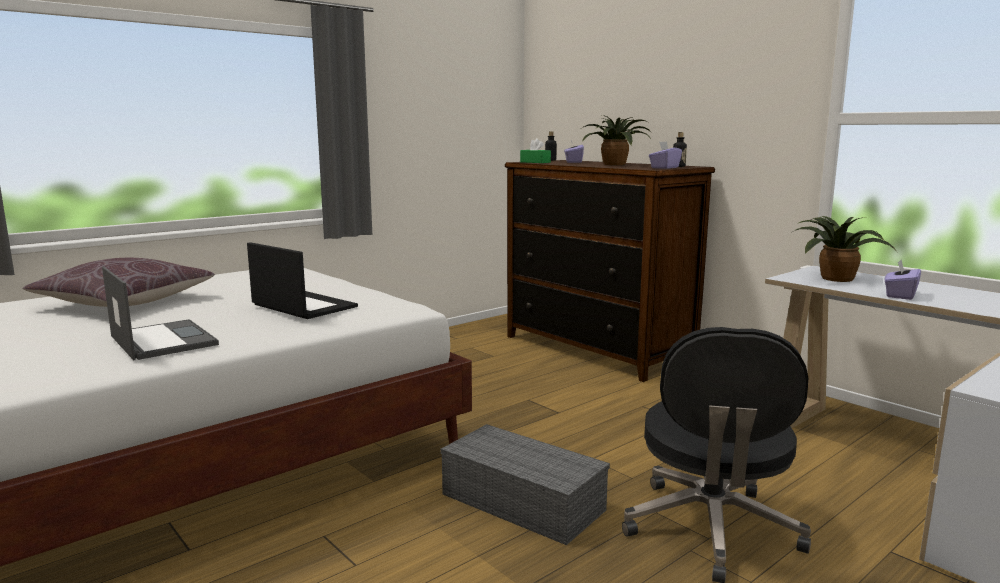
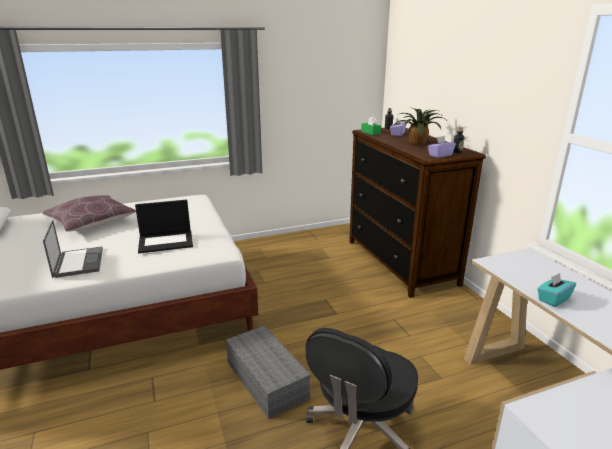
camera: 20 degrees right, 10 degrees up
laptop [247,242,358,319] -> laptop turned 105 degrees clockwise [135,200,193,253]
potted plant [791,216,897,282] -> none
purple tissue box [885,259,921,300] -> turquoise tissue box [537,273,576,307]

